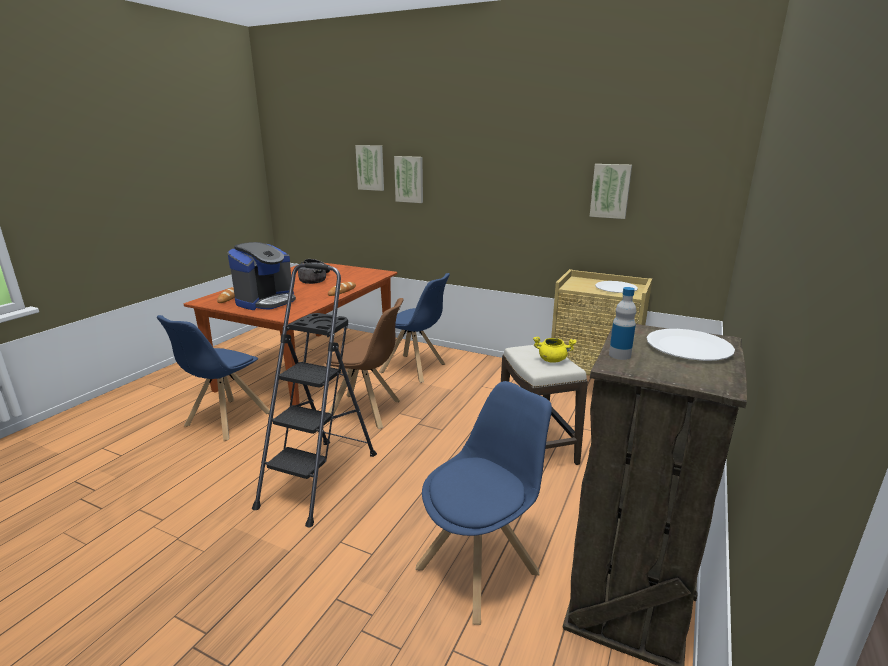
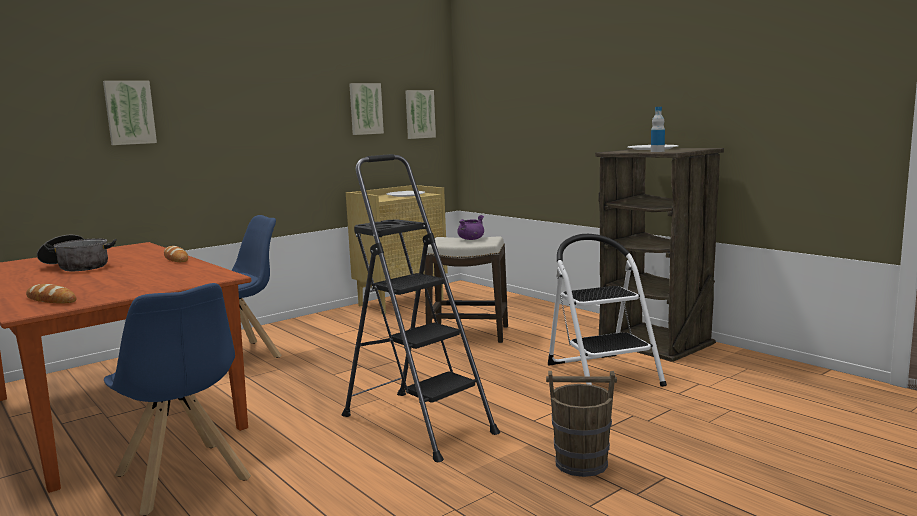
camera: 65 degrees left, 10 degrees down
coffee machine [228,242,296,310] -> none
brown chair [325,298,404,429] -> none
picture [355,145,384,191] -> picture moved to [406,90,436,139]
blue chair [416,381,552,625] -> step ladder [548,234,667,387]
yellow cooking pot [533,336,576,363] -> purple cooking pot [457,215,484,240]
none -> brown bucket [546,371,617,477]

